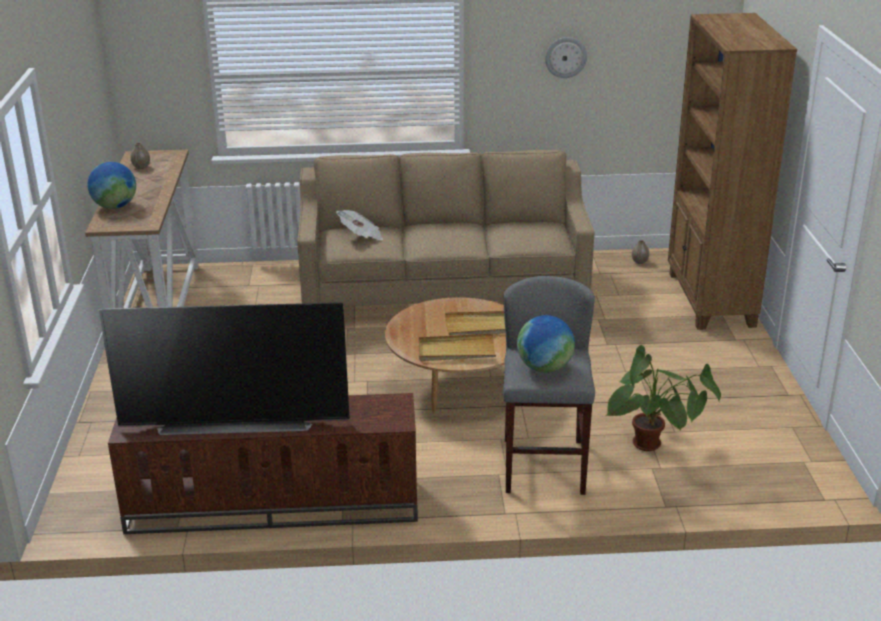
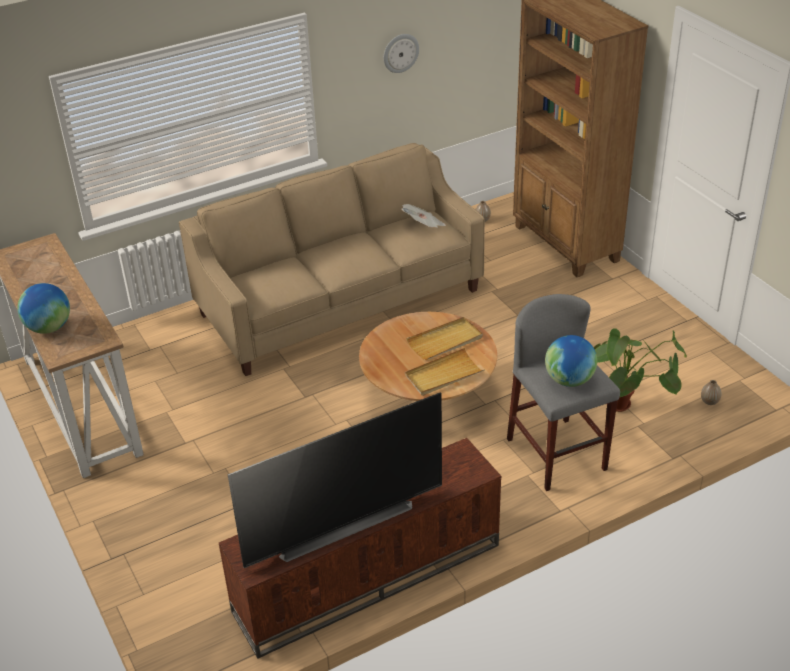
camera: 25 degrees left, 10 degrees up
vase [130,143,150,169] -> vase moved to [701,380,722,405]
newspaper [336,210,383,240] -> newspaper moved to [401,204,446,228]

